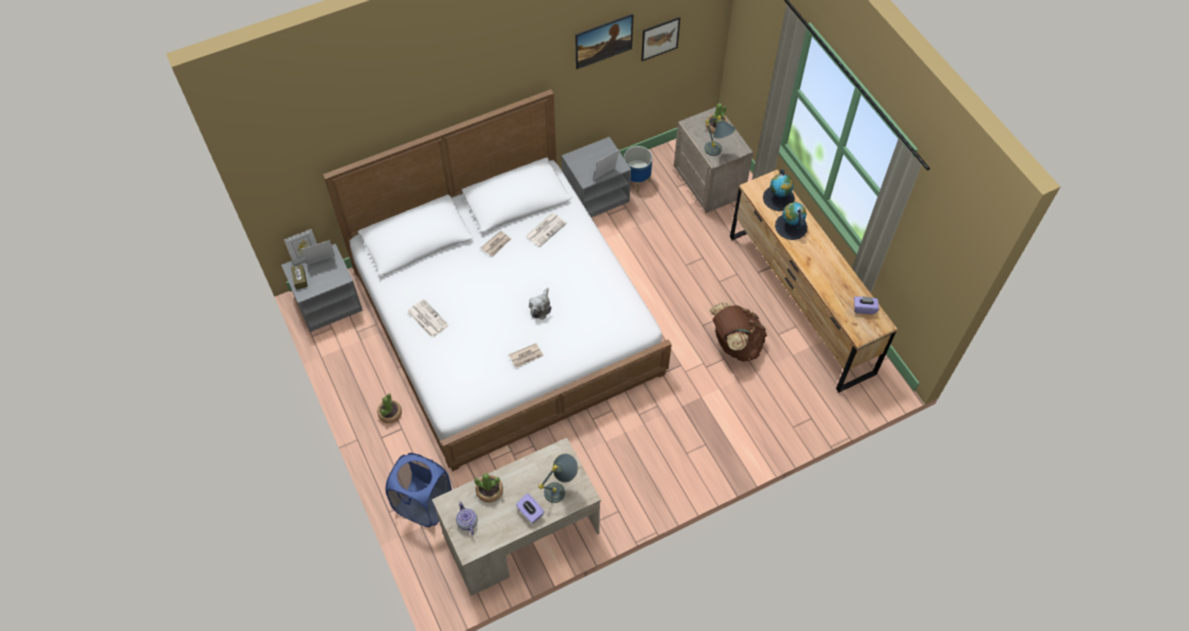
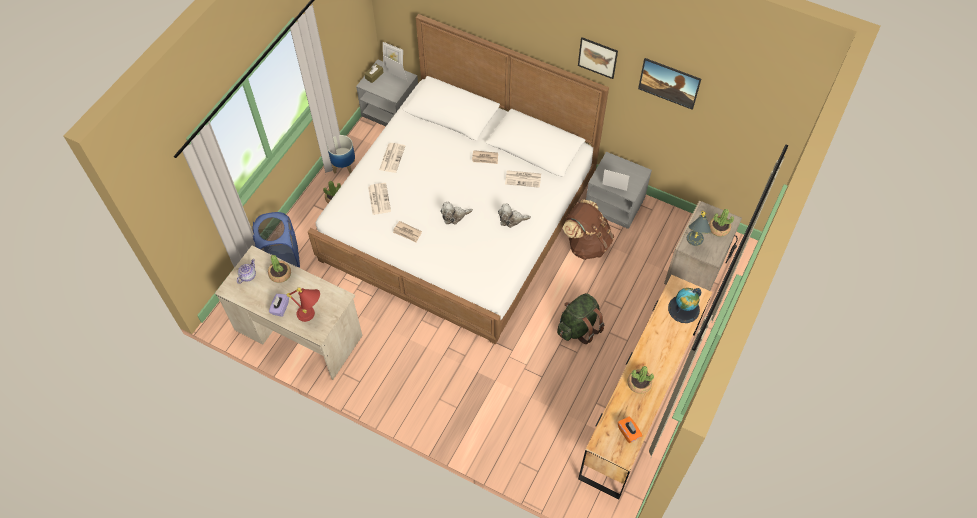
camera: 55 degrees right, 0 degrees up
grey table lamp [539,454,578,503] -> red table lamp [287,287,320,322]
planter [624,146,652,193] -> planter moved to [327,135,355,174]
picture [641,17,680,61] -> picture moved to [578,37,618,79]
brown backpack [710,302,767,362] -> brown backpack moved to [563,199,614,260]
globe [775,202,808,240] -> none
purple tissue box [854,296,879,314] -> orange tissue box [618,417,642,443]
none -> newspaper [368,183,391,215]
none -> plush toy [498,204,531,228]
none -> green backpack [557,293,604,344]
none -> potted plant [627,366,654,394]

